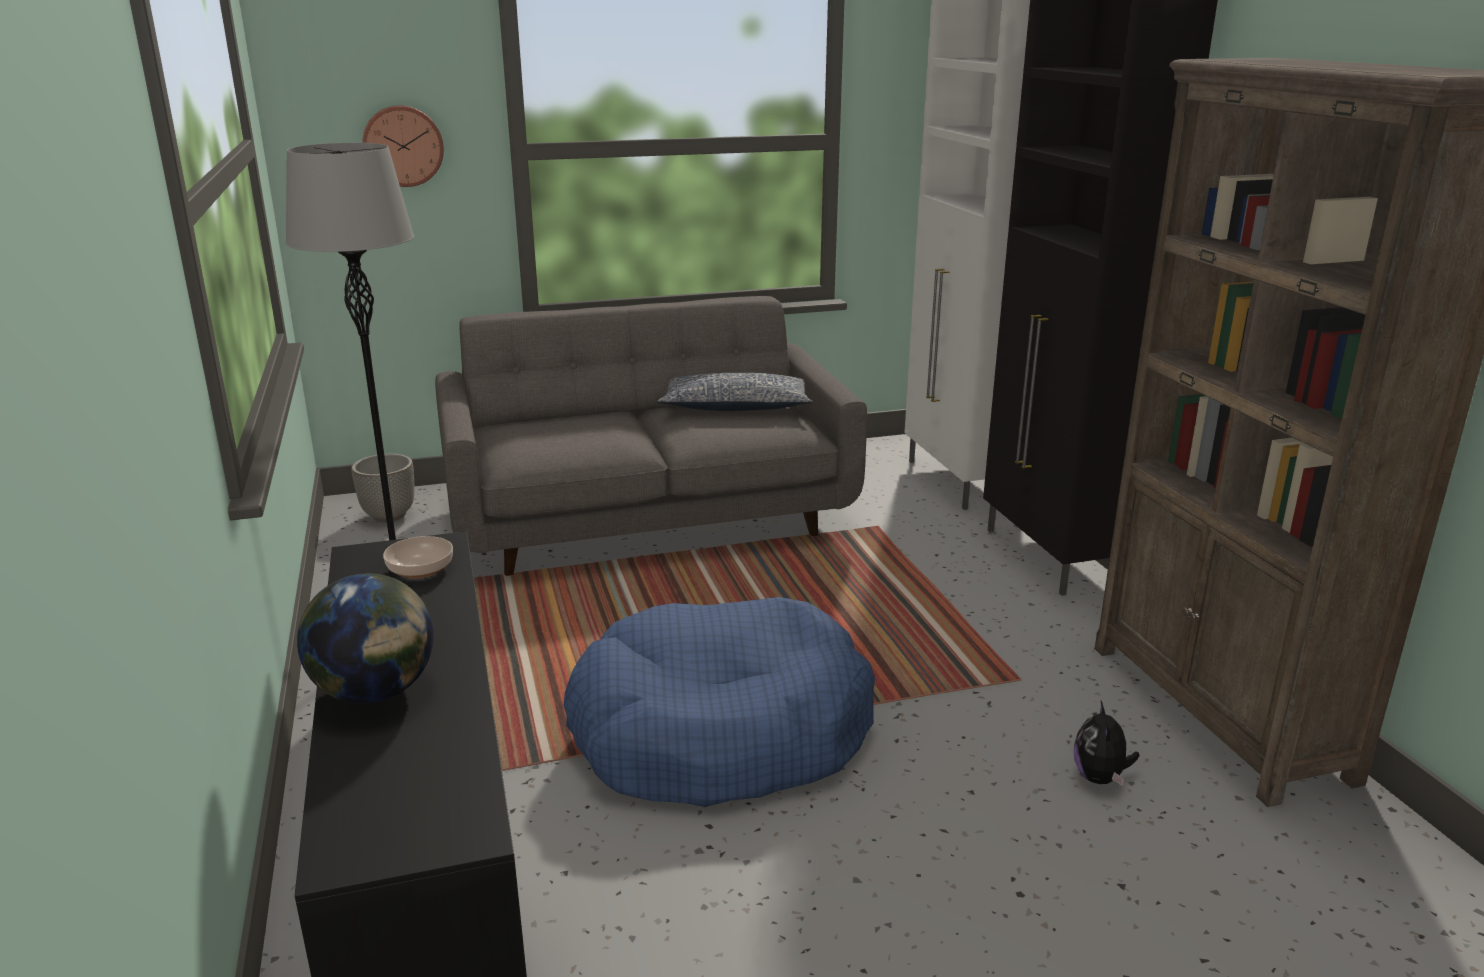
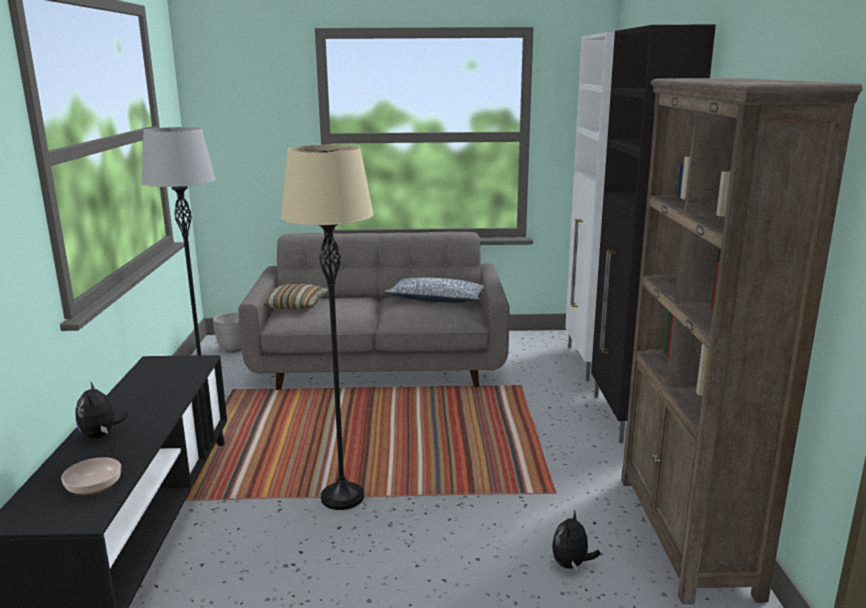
camera: 15 degrees right, 5 degrees down
globe [297,573,433,703] -> plush toy [75,381,128,439]
wall clock [362,105,444,187] -> none
bowl [383,536,453,579] -> bowl moved to [61,457,121,495]
blue dog bed [564,597,875,807] -> beige floor lamp [281,145,374,510]
none -> pillow [264,284,329,310]

